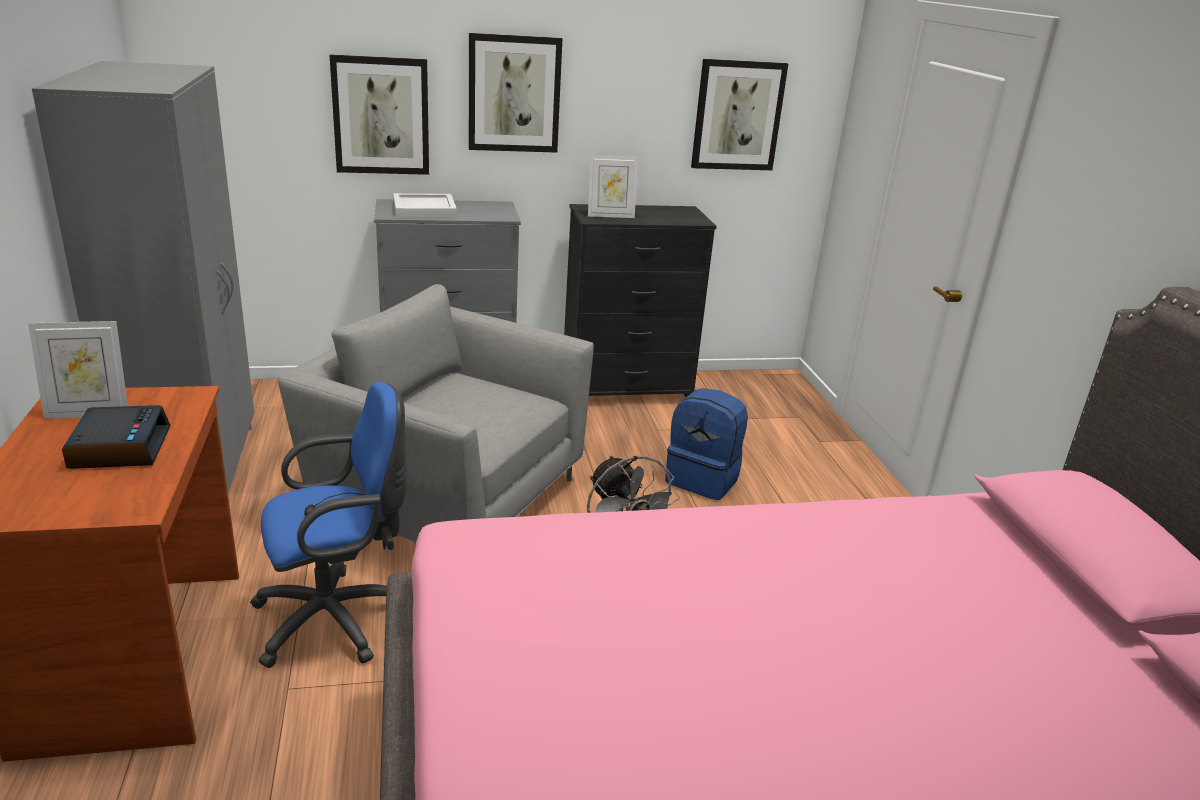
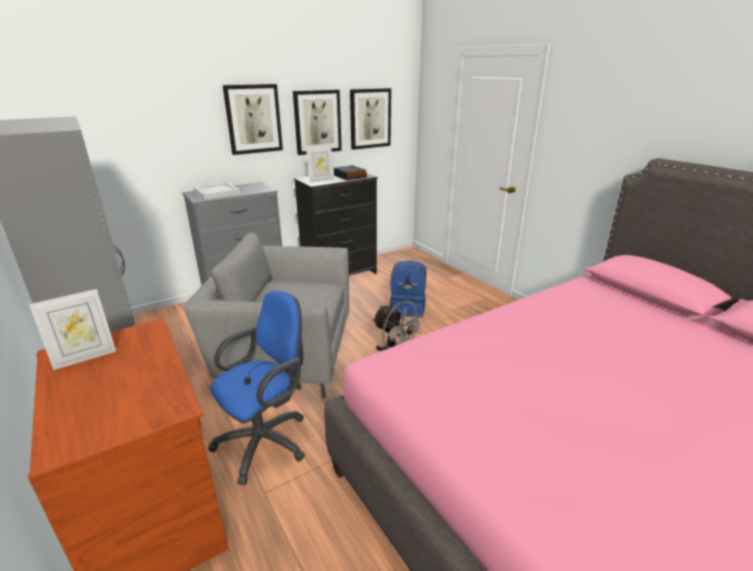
camera: 20 degrees left, 0 degrees up
alarm clock [62,405,171,469] -> alarm clock moved to [334,165,367,180]
picture [330,54,429,175] -> picture moved to [293,90,342,155]

